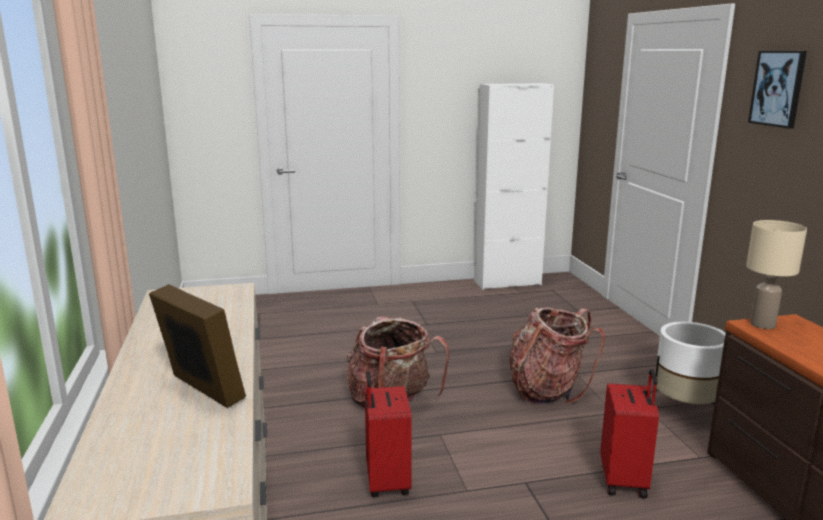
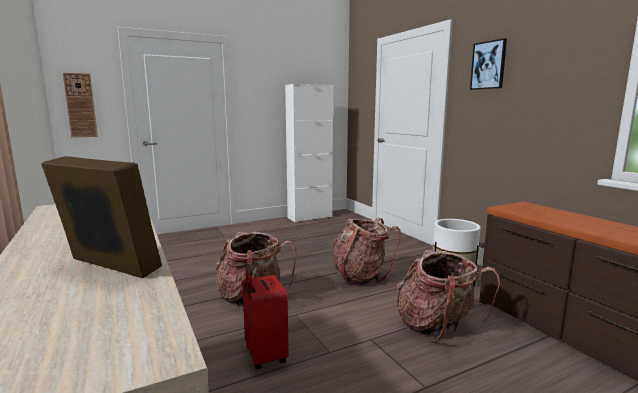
camera: 15 degrees left, 5 degrees down
red suitcase [600,369,659,498] -> backpack [397,250,500,342]
beige table lamp [746,220,807,329] -> none
none -> wall clock [63,73,98,138]

